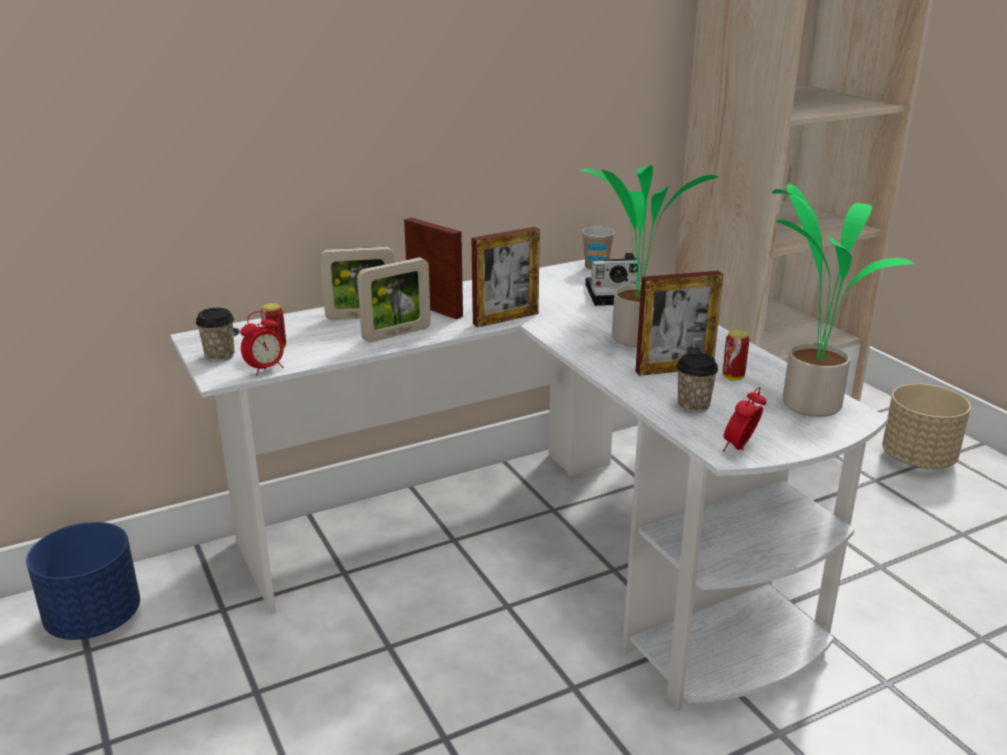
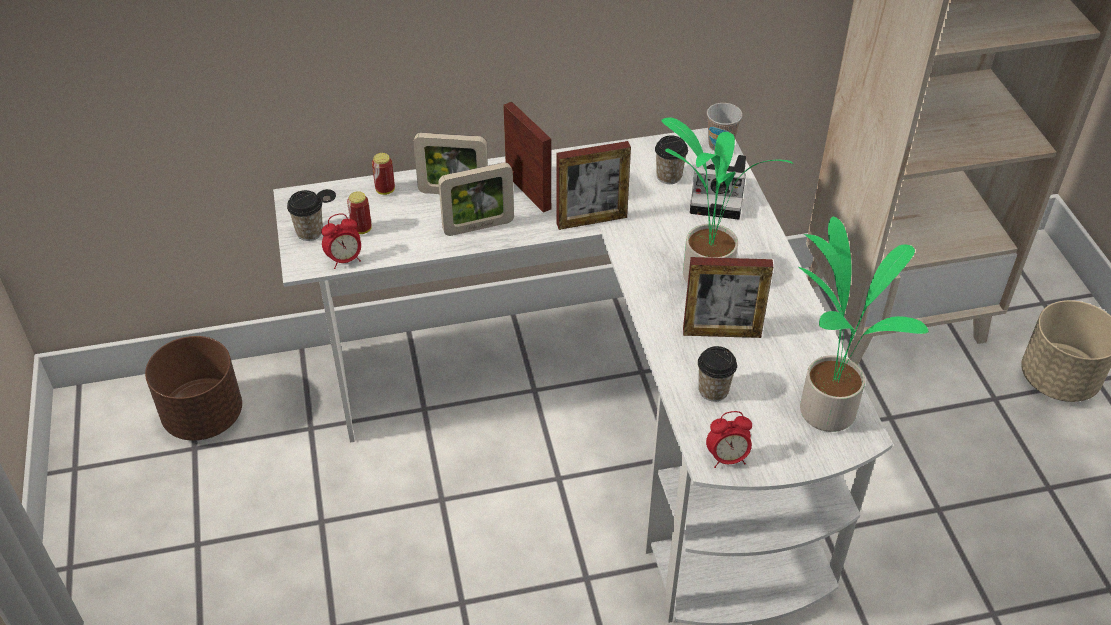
camera: 15 degrees right, 20 degrees up
blue planter [26,522,140,640] -> brown planter [145,336,242,441]
can [722,330,749,381] -> can moved to [372,153,395,195]
alarm clock [723,387,766,451] -> alarm clock turned 150 degrees counterclockwise [706,411,752,468]
none -> cup [655,136,688,184]

